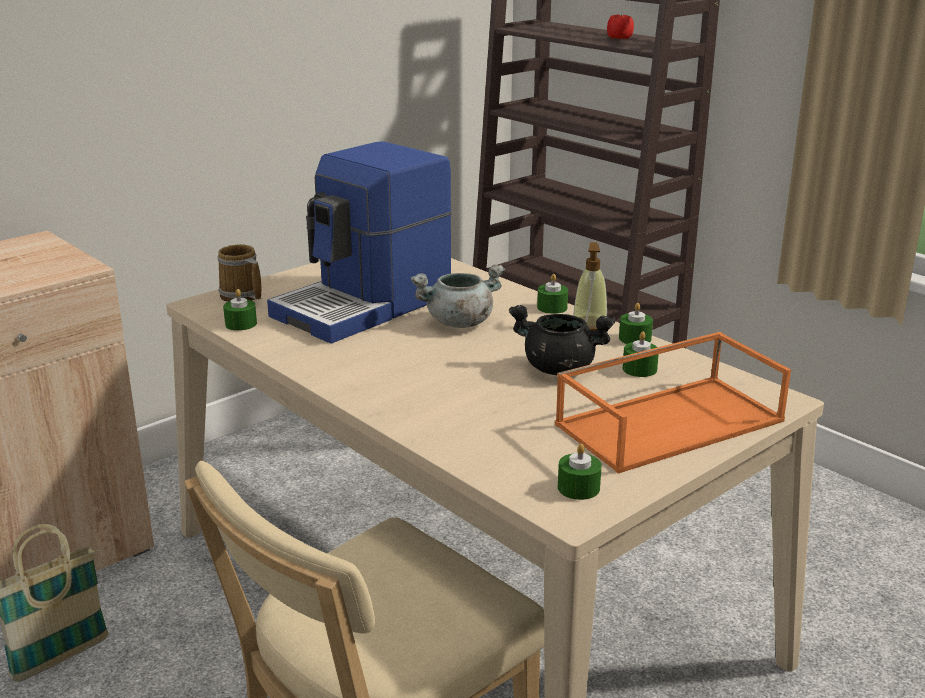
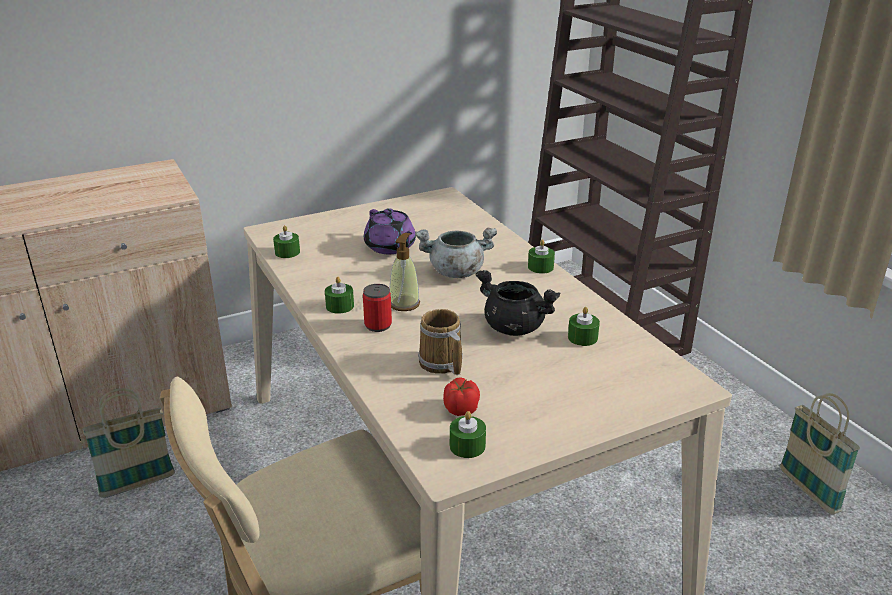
camera: 15 degrees right, 5 degrees up
mug [217,244,261,302] -> mug moved to [418,309,463,375]
coffee machine [267,141,452,344] -> purple teapot [364,208,416,254]
orange tray [555,332,791,473] -> none
soap dispenser [573,242,607,331] -> soap dispenser moved to [390,233,420,311]
tomato [607,14,634,39] -> tomato moved to [443,377,480,416]
green candle [619,303,653,344] -> green candle moved to [325,277,354,314]
none -> can [363,284,392,332]
none -> basket [780,393,860,515]

